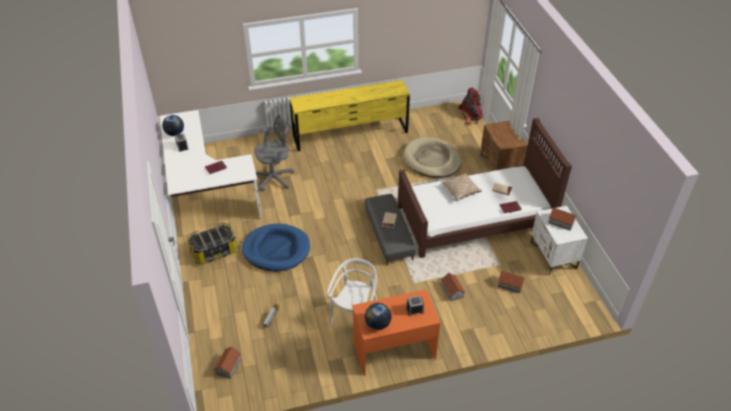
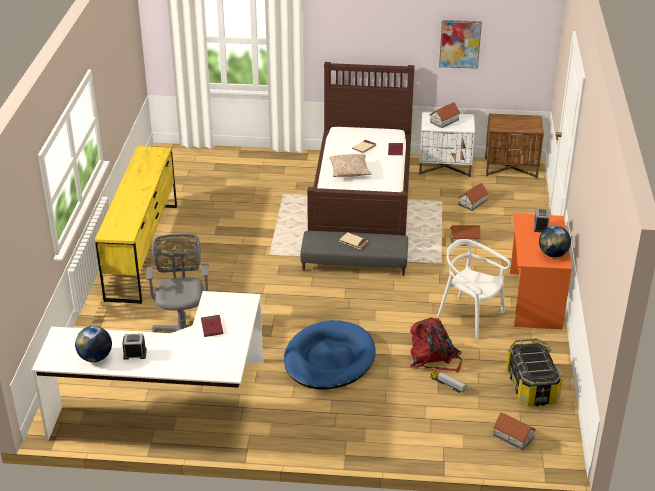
camera: 70 degrees left, 10 degrees down
storage box [187,222,238,265] -> storage box moved to [506,338,563,406]
beige dog bed [403,137,462,178] -> none
red backpack [458,88,483,124] -> red backpack moved to [410,317,462,373]
brown nightstand [481,121,528,170] -> brown nightstand moved to [485,114,544,179]
none -> picture [439,20,482,69]

